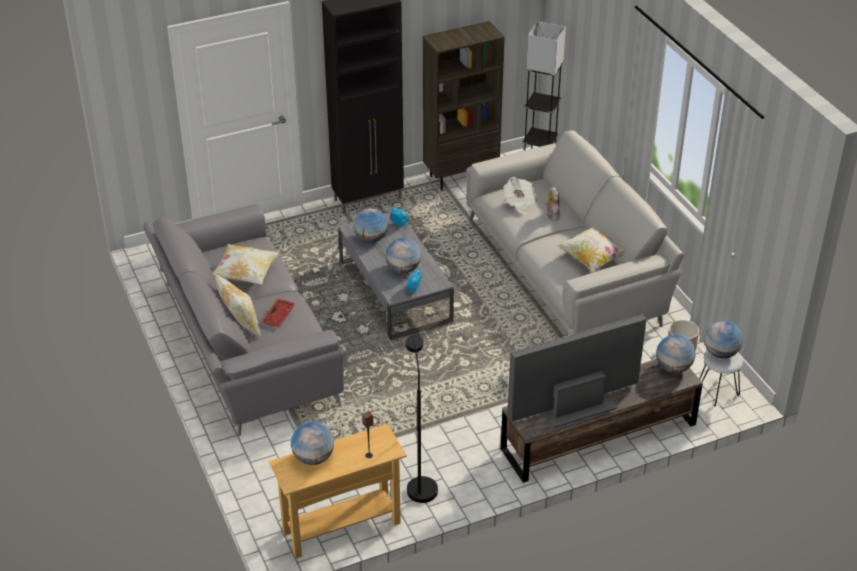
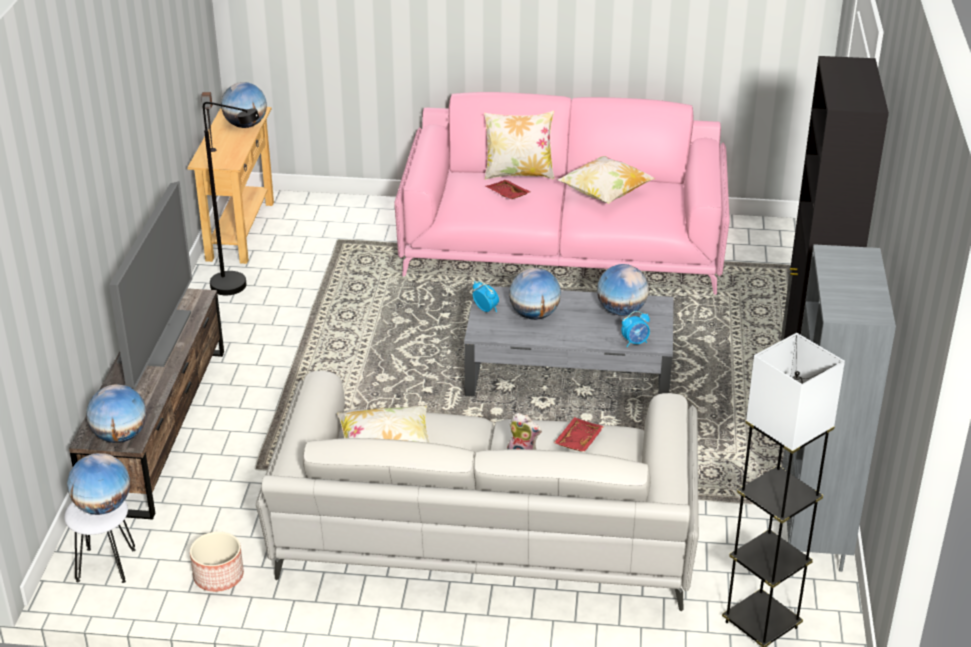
camera: 120 degrees right, 5 degrees down
grey sofa [143,204,345,437] -> pink sofa [394,92,730,295]
brown bookcase [423,21,505,190] -> grey bookcase [782,244,896,572]
newspaper [503,177,538,214] -> red tray [554,417,604,452]

